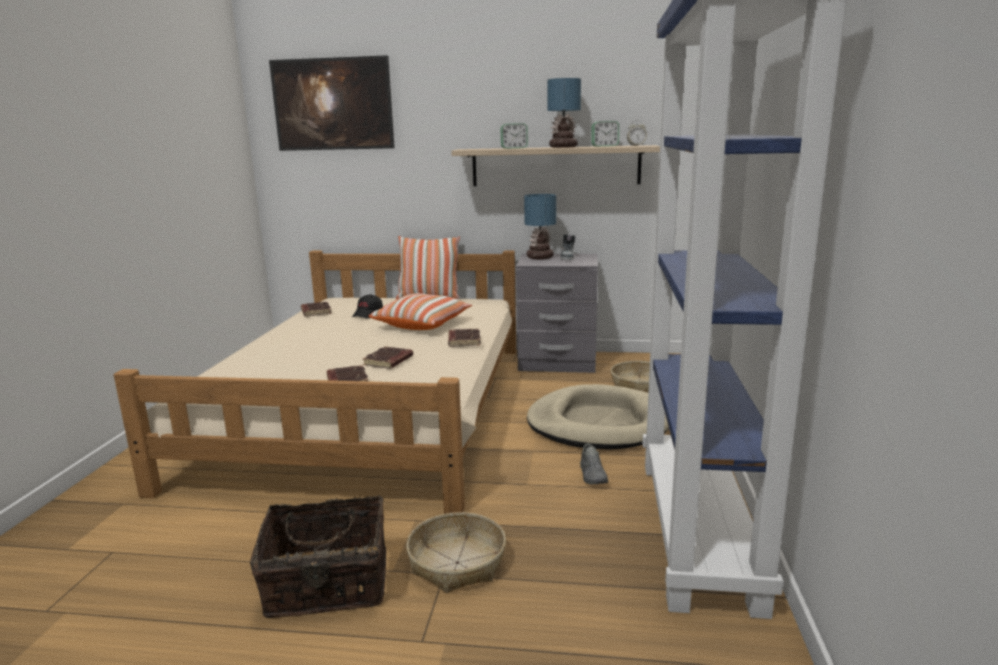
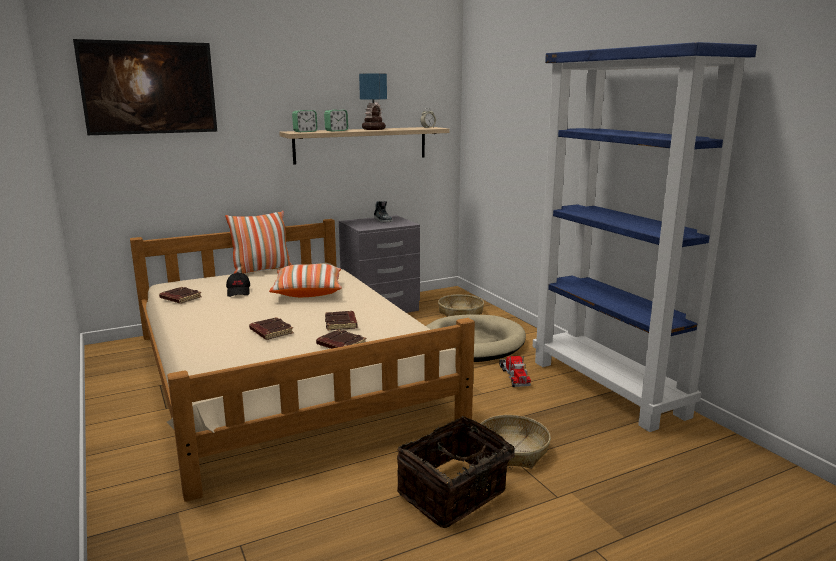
camera: 35 degrees left, 0 degrees up
brown book [448,329,481,347] -> brown book moved to [249,317,294,340]
table lamp [524,194,556,259] -> none
grey shoe [580,443,608,485] -> toy truck [499,356,531,387]
alarm clock [591,121,619,147] -> alarm clock moved to [292,110,318,132]

